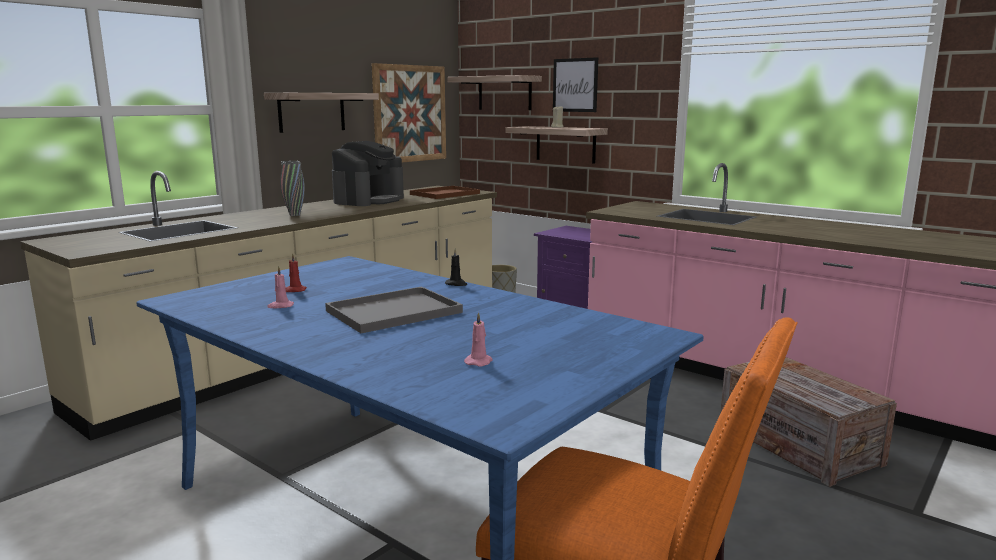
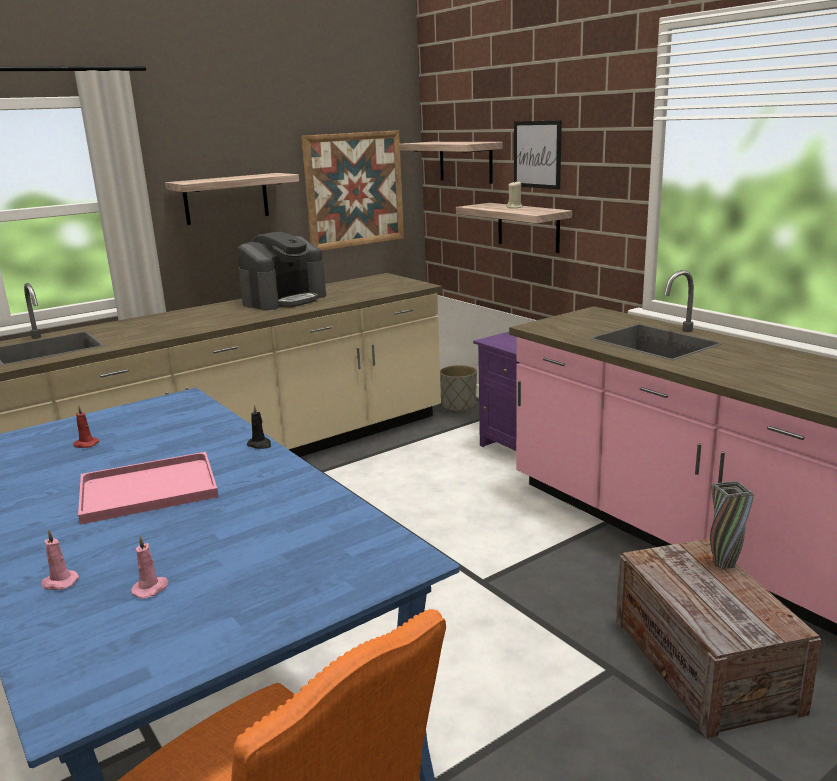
camera: 15 degrees right, 5 degrees up
pink candle [267,266,294,308] -> pink candle moved to [41,529,79,590]
grey vase [280,161,305,216] -> grey vase moved to [710,481,754,569]
grey tray [325,286,463,333] -> pink tray [78,452,218,525]
brown tray [410,186,480,199] -> none

